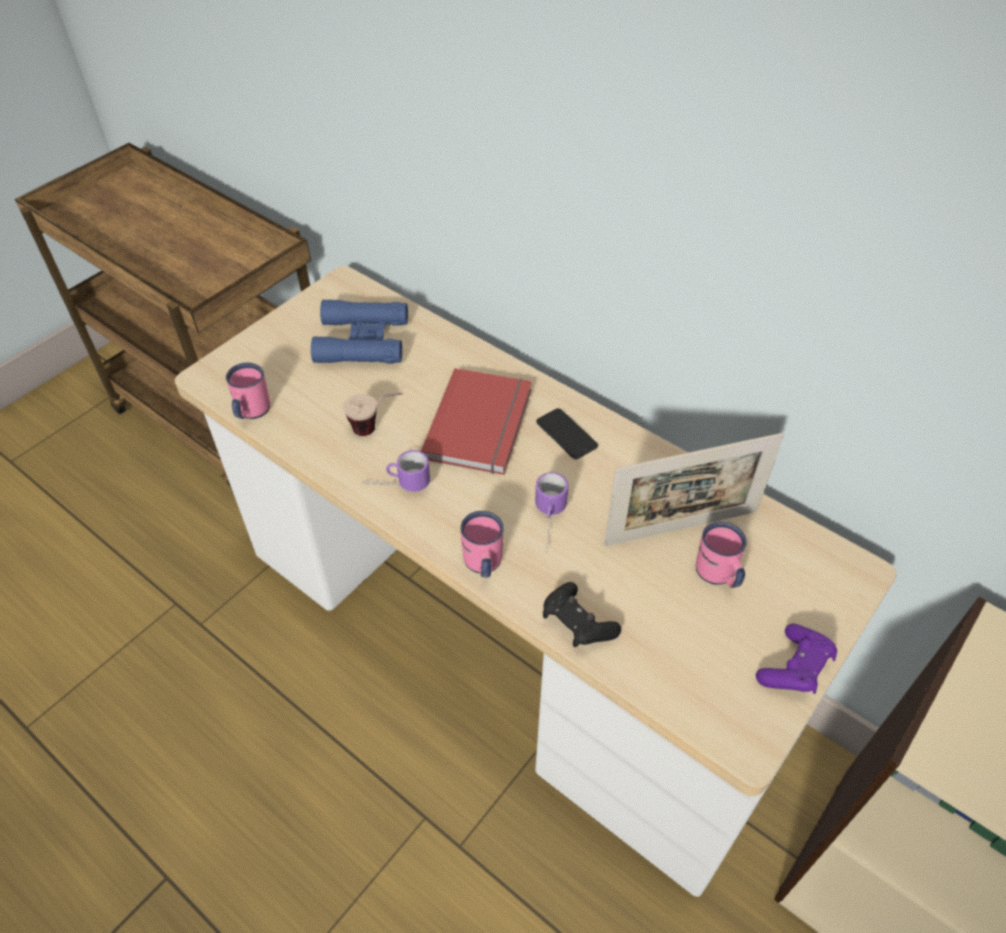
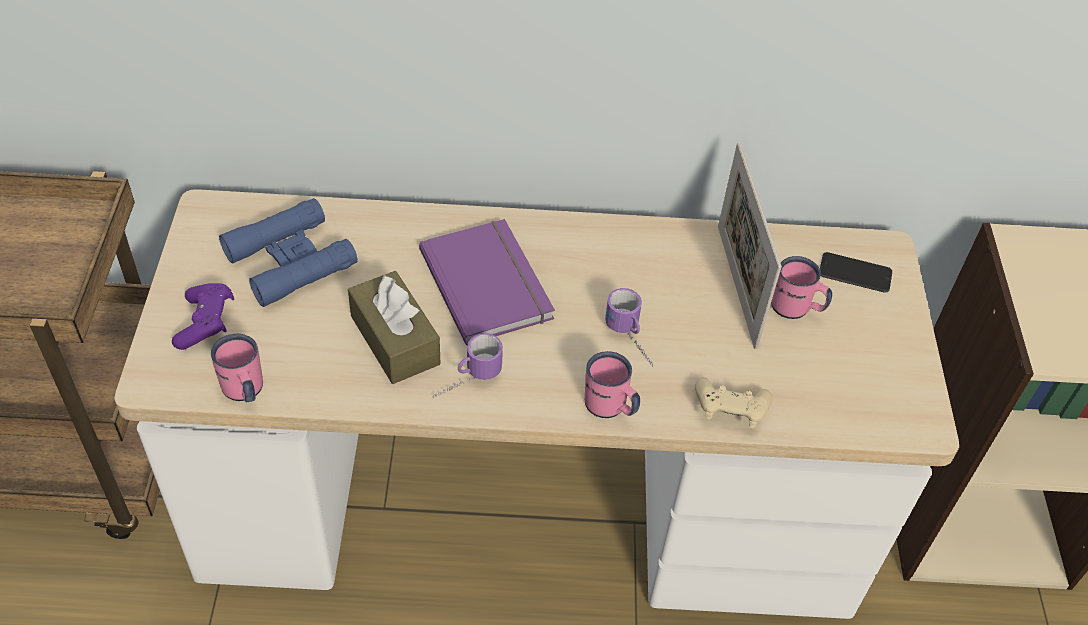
camera: 40 degrees left, 0 degrees up
cup [343,393,403,436] -> brown tissue box [348,271,440,384]
red book [421,368,532,475] -> purple book [419,219,555,345]
phone [536,408,598,459] -> phone moved to [820,252,892,293]
black game controller [543,582,621,647] -> beige game controller [695,377,773,428]
picture frame [604,433,784,546] -> picture frame turned 135 degrees clockwise [718,143,782,349]
purple game controller [756,624,837,694] -> purple game controller moved to [172,283,234,350]

